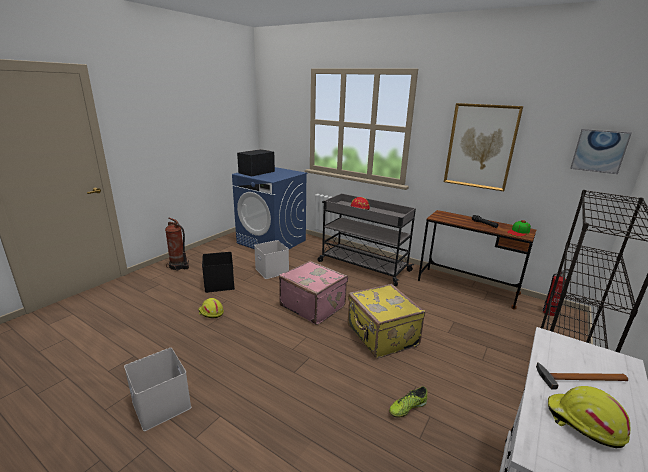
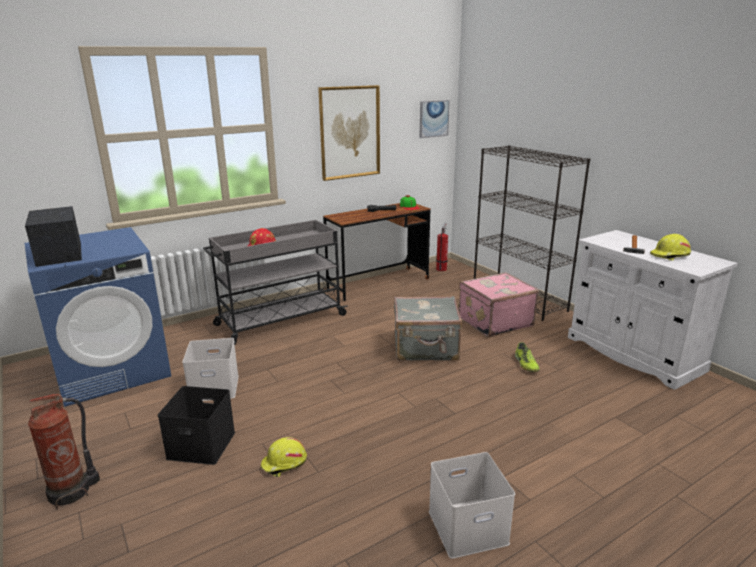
camera: 65 degrees left, 0 degrees up
pink suitcase [279,260,348,325] -> pink suitcase moved to [459,272,539,337]
yellow suitcase [348,284,425,358] -> grey suitcase [394,296,462,361]

